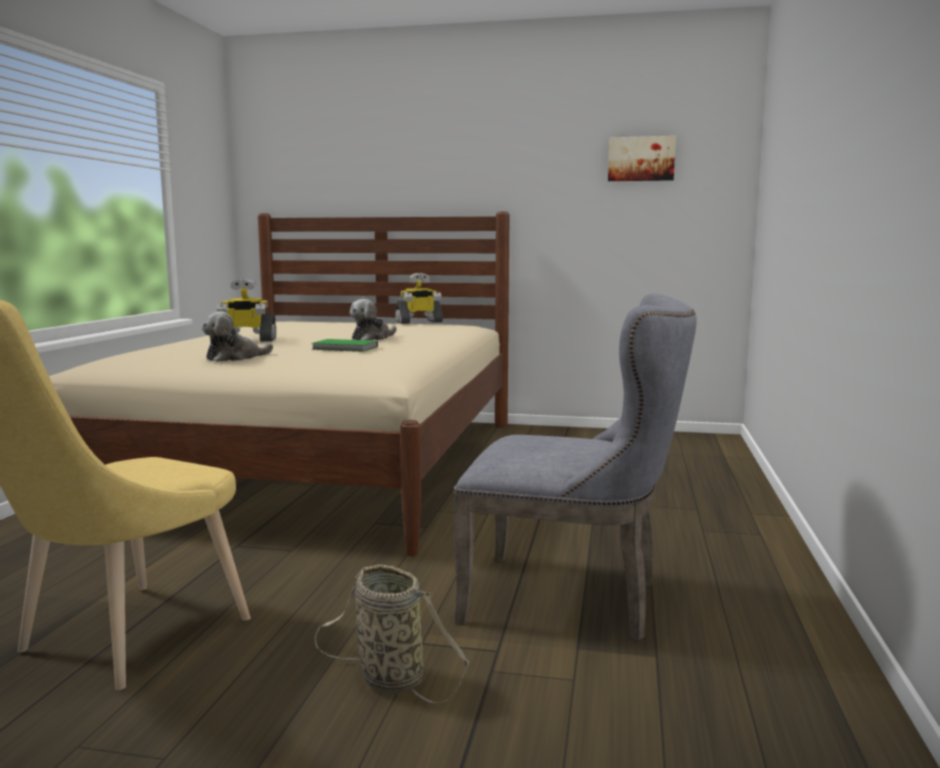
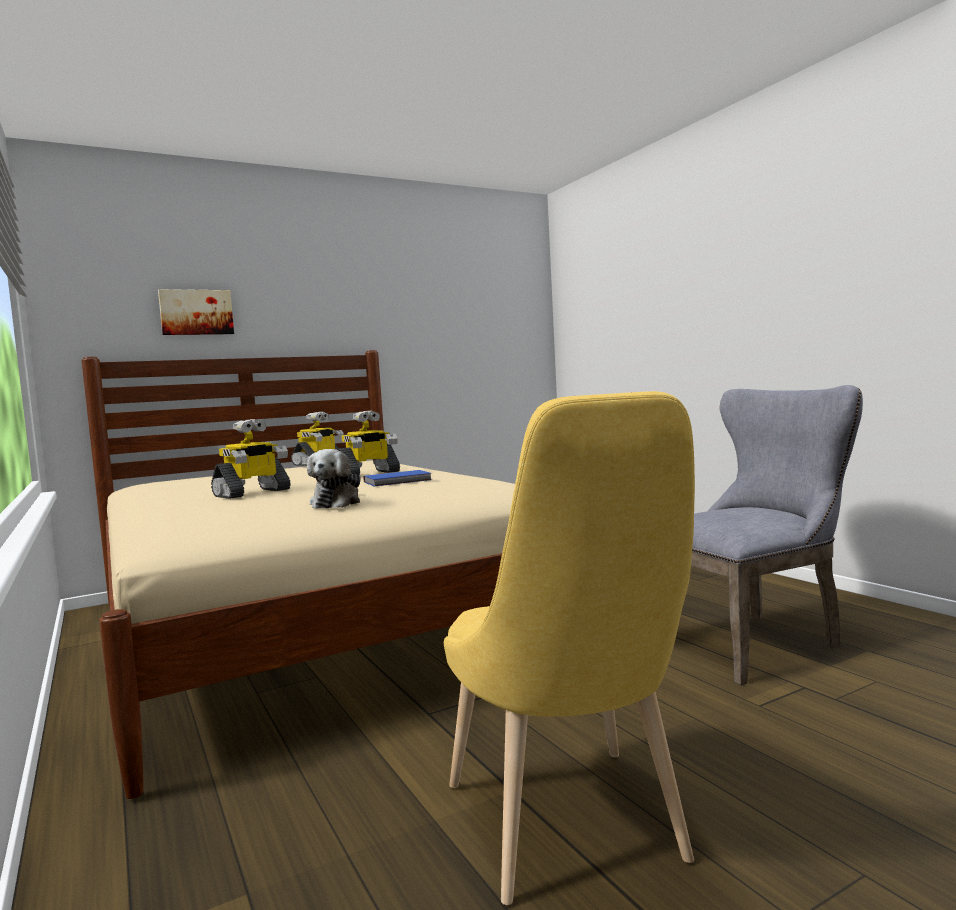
camera: 40 degrees left, 5 degrees down
green book [312,339,378,352] -> blue book [363,470,432,486]
basket [314,564,469,703] -> none
plush toy [350,299,396,341] -> toy robot [338,411,400,475]
picture [608,136,676,181] -> picture moved to [158,289,234,335]

